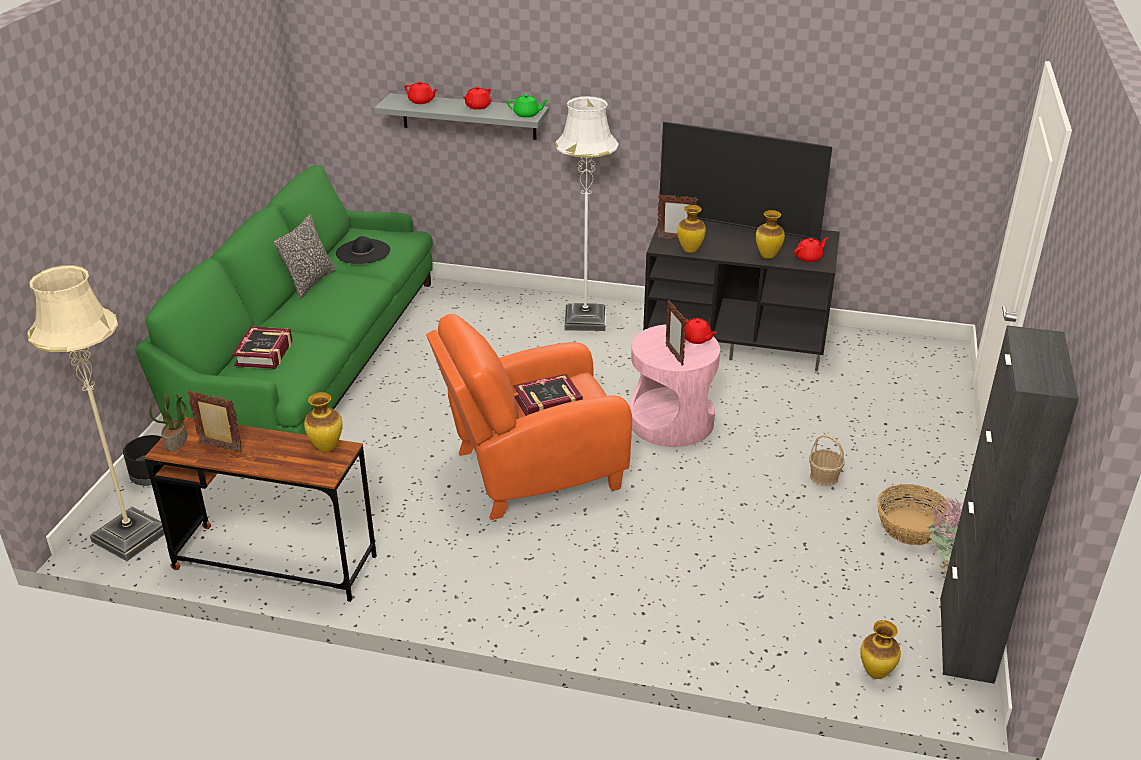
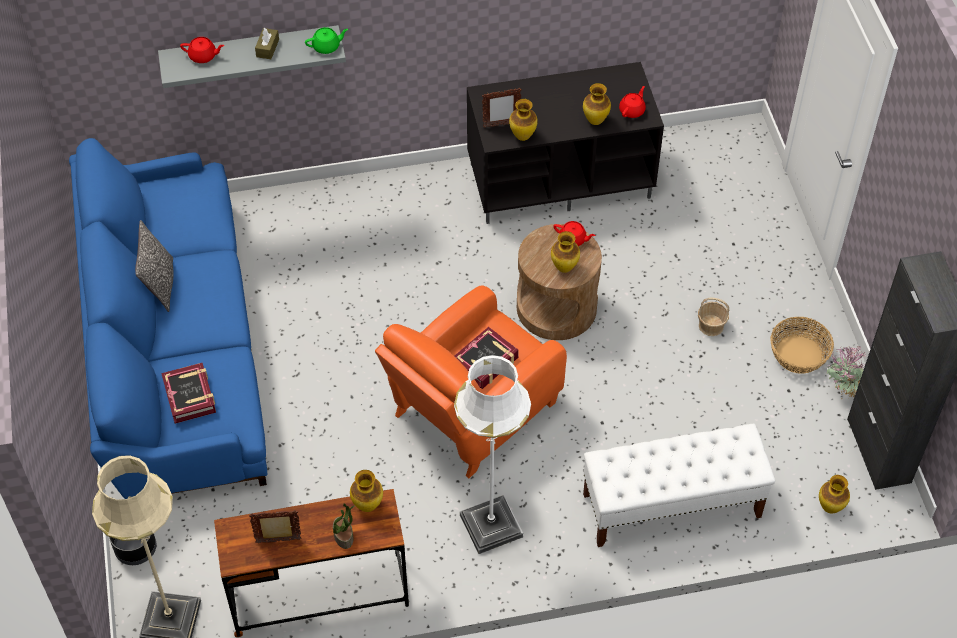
camera: 25 degrees left, 20 degrees up
green sofa [135,165,433,435] -> blue sofa [69,138,267,499]
potted plant [149,393,188,451] -> potted plant moved to [333,503,355,549]
black hat [336,236,390,264] -> none
red teapot [463,86,491,110] -> brown tissue box [255,28,279,59]
white floor lamp [555,96,619,331] -> white floor lamp moved to [454,355,531,554]
pink side table [630,324,720,447] -> brown side table [517,224,602,340]
television [659,122,832,241] -> none
picture frame [666,300,687,366] -> vase [551,231,580,273]
none -> white bench [583,424,775,547]

